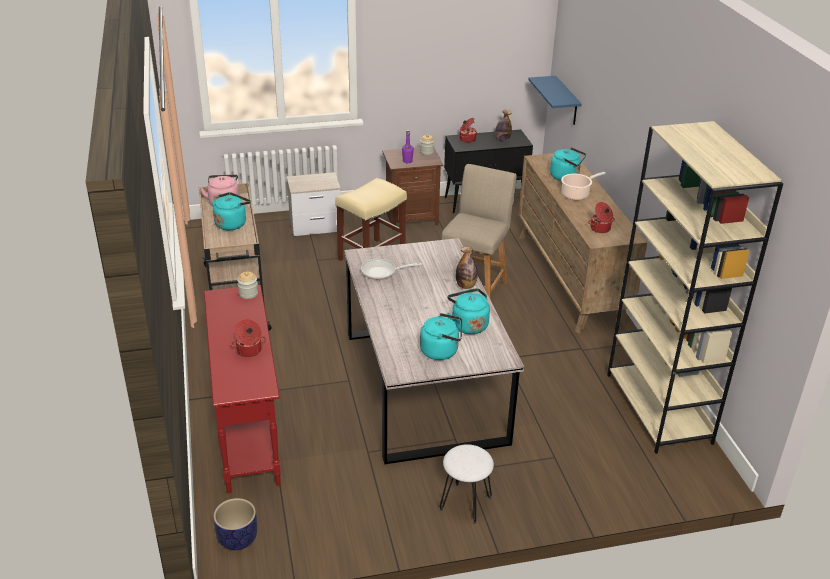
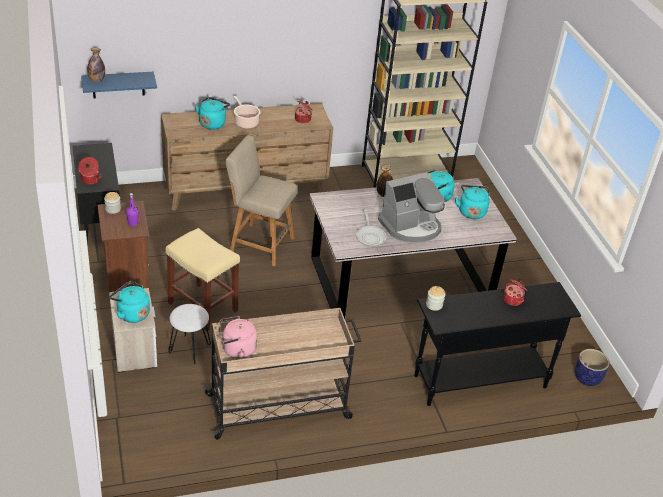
camera: 95 degrees left, 5 degrees up
red console table [204,285,281,493] -> black console table [414,282,581,406]
turquoise kettle [212,192,251,230] -> turquoise kettle moved to [110,281,150,323]
white stool [439,444,494,524] -> white stool moved to [168,304,211,364]
bottle [495,110,512,142] -> bottle moved to [87,48,105,82]
none -> coffee machine [378,172,445,243]

